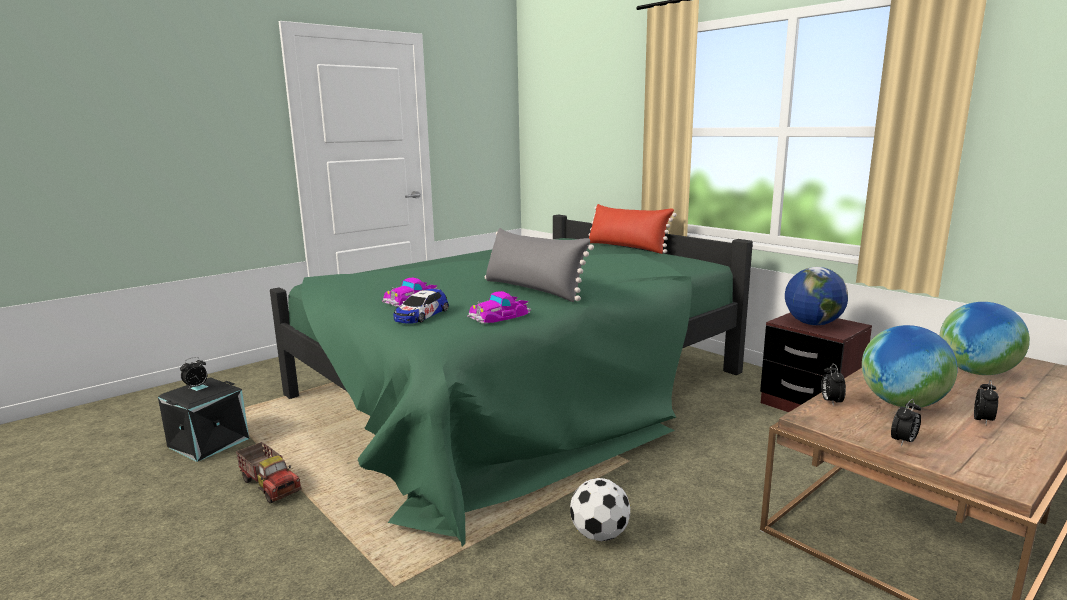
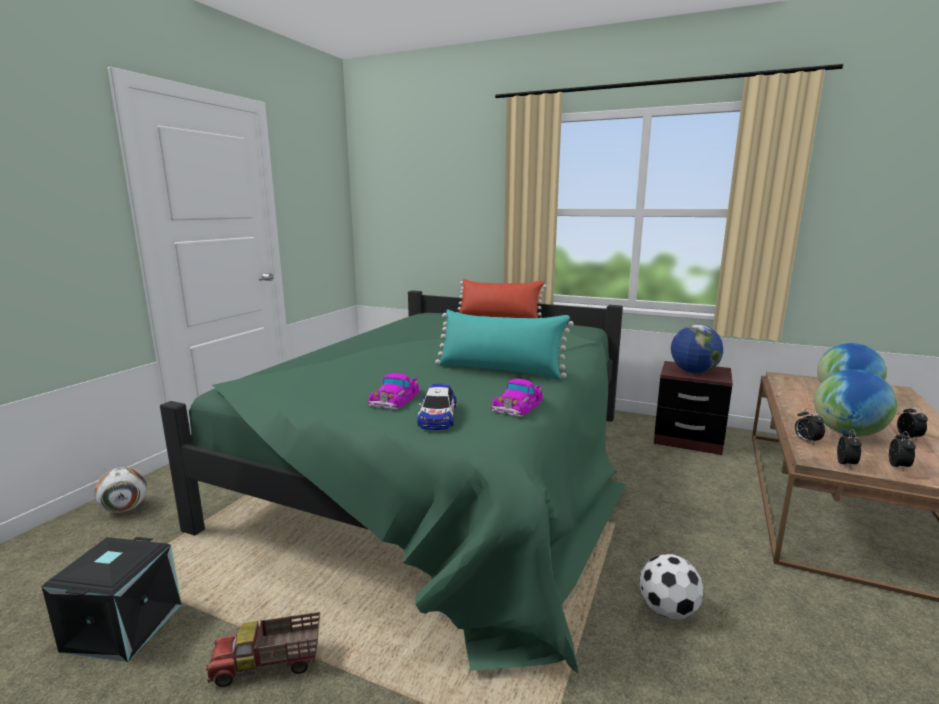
camera: 25 degrees left, 0 degrees up
alarm clock [180,357,207,388] -> alarm clock moved to [837,429,862,469]
toy truck [236,442,302,504] -> toy truck turned 150 degrees clockwise [206,612,320,687]
grey pillow [485,228,594,302] -> turquoise pillow [435,310,574,380]
none -> football [94,467,147,513]

